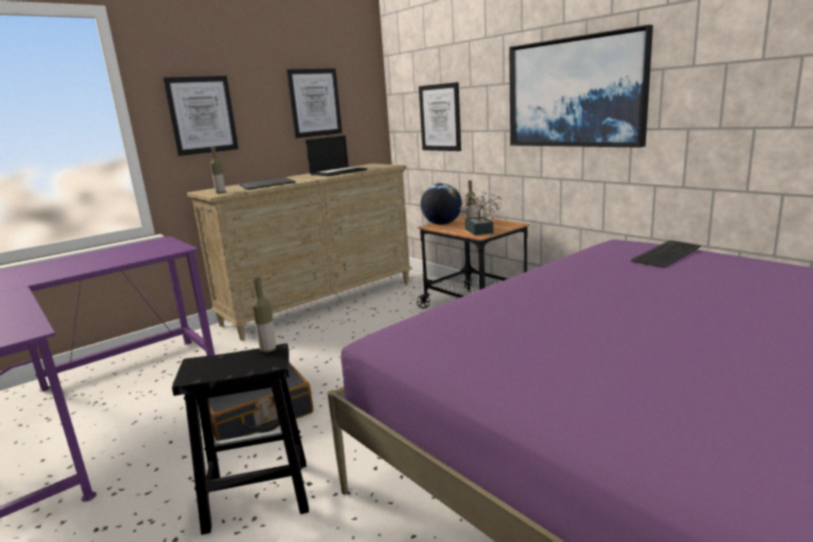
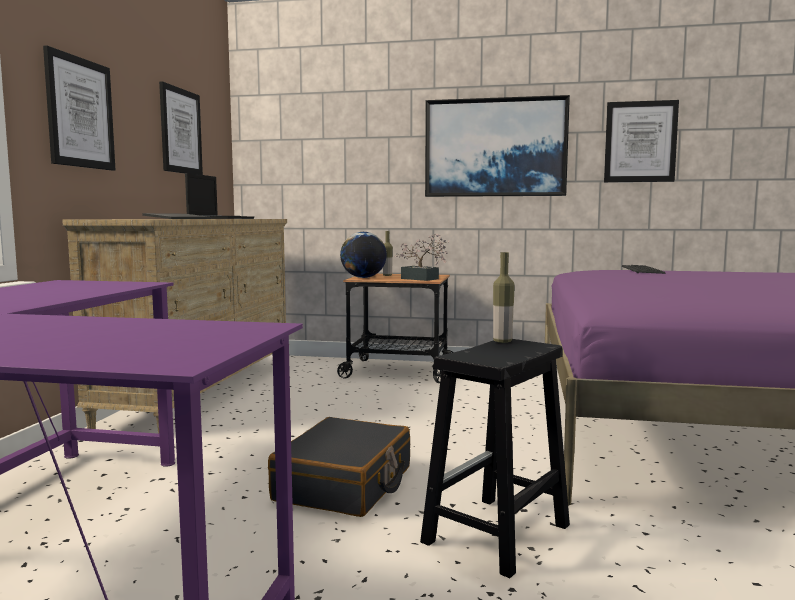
camera: 40 degrees left, 10 degrees down
bottle [210,147,225,194] -> none
picture [419,82,461,151] -> picture moved to [604,100,679,182]

